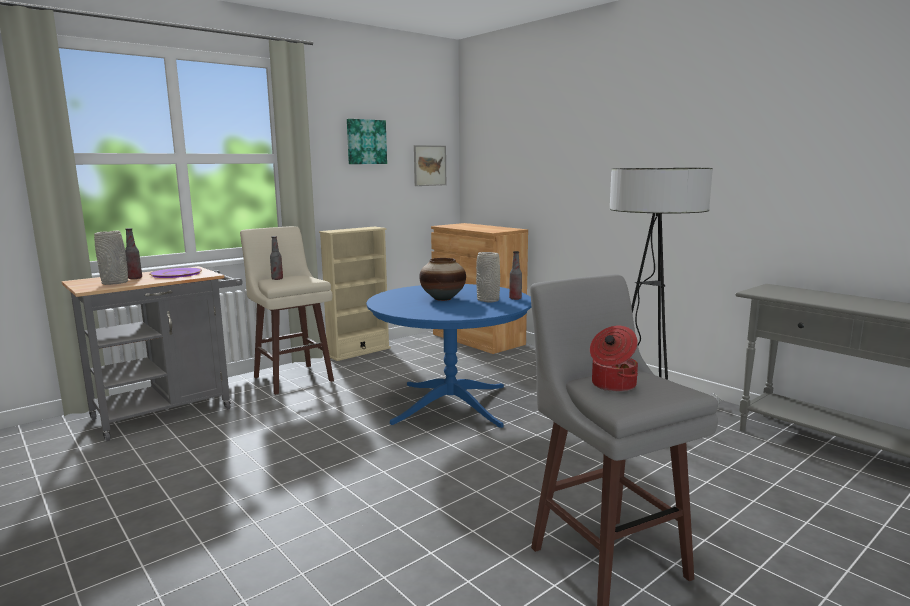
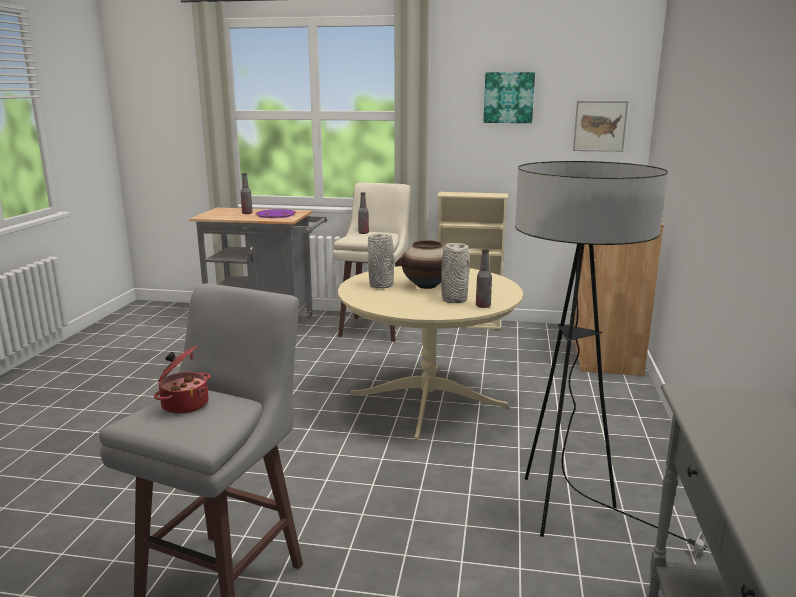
camera: 50 degrees right, 5 degrees up
grey vase [94,231,128,285] -> grey vase moved to [368,233,394,288]
blue dining table [366,284,531,428] -> beige dining table [338,266,523,441]

